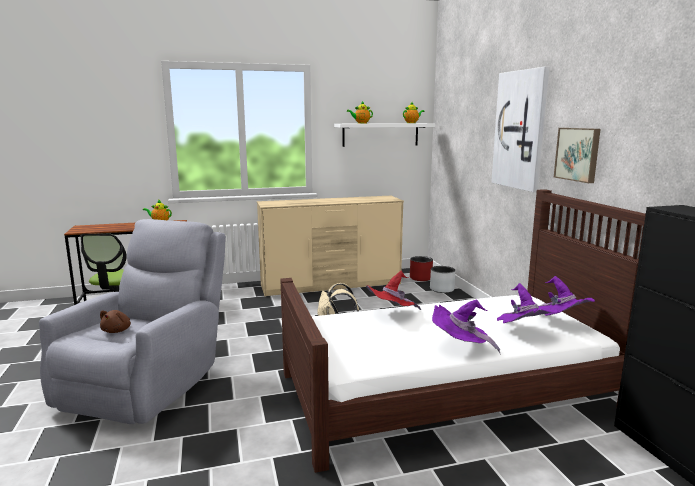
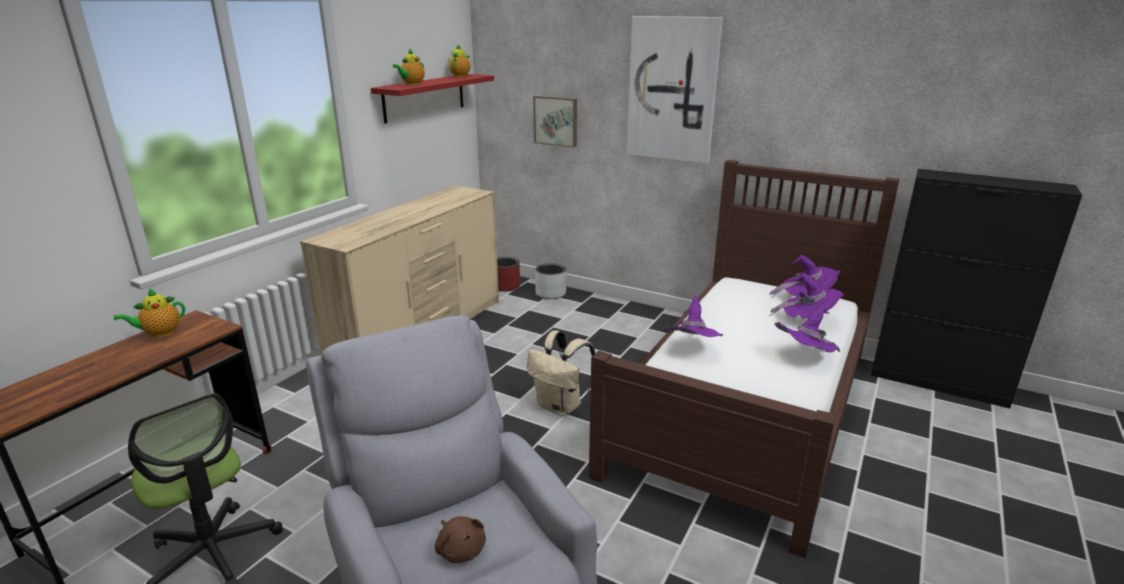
camera: 45 degrees left, 10 degrees up
white shelf [334,123,435,147] -> red shelf [371,74,494,124]
red hat [366,271,421,310] -> purple hat [663,295,723,337]
picture [554,128,601,183] -> picture moved to [533,96,577,148]

